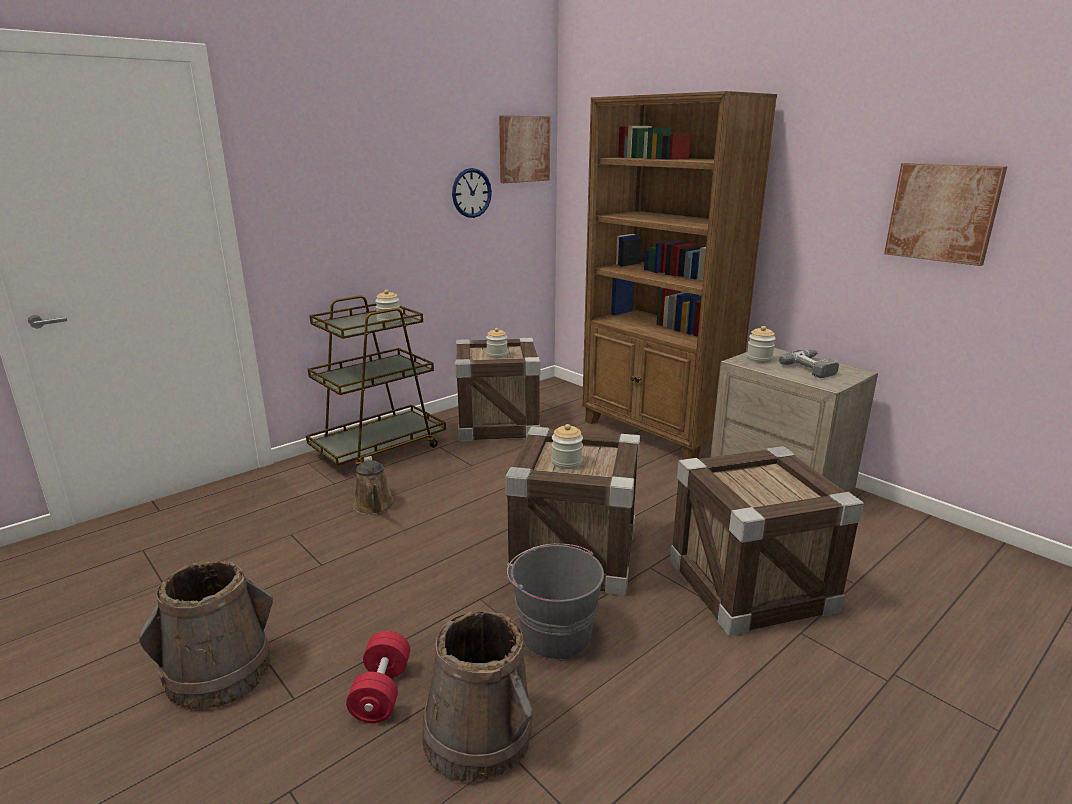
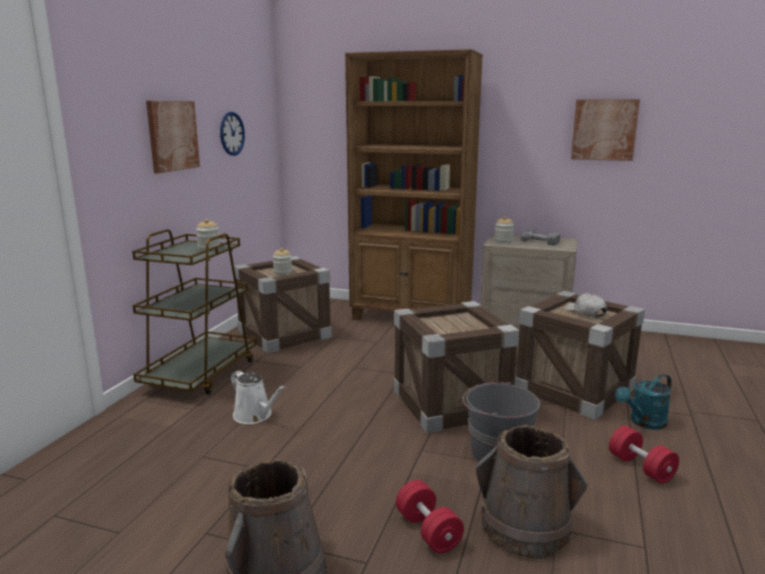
camera: 30 degrees left, 5 degrees down
brown watering can [353,456,395,515] -> white watering can [231,371,285,424]
picture [499,116,550,183] -> picture moved to [146,101,200,174]
jar [552,424,583,469] -> none
none -> white cap [565,293,607,318]
none -> red dumbbell [609,426,679,484]
none -> turquoise watering can [615,374,672,430]

